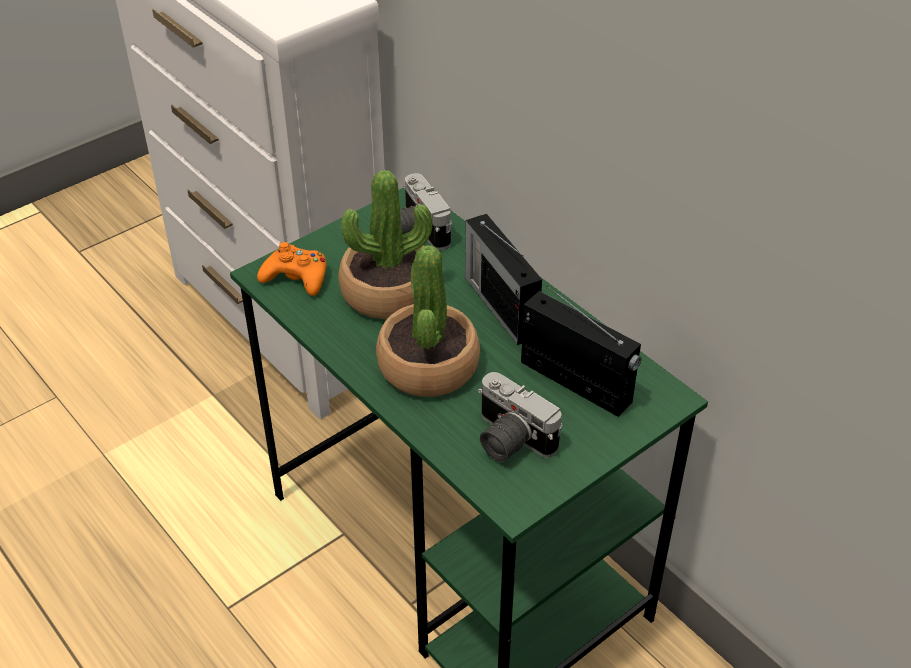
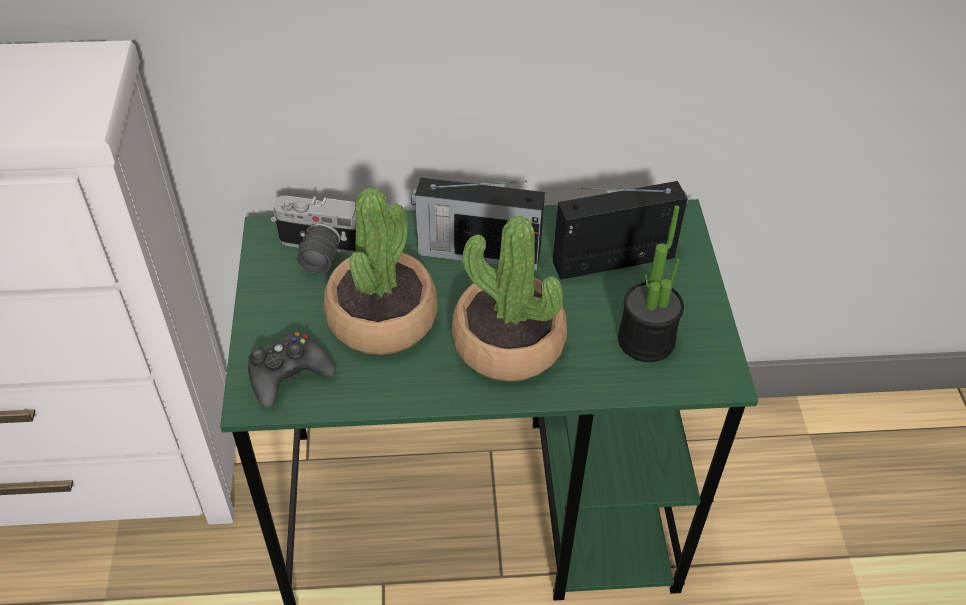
camera: 55 degrees left, 5 degrees up
orange game controller [257,242,327,296] -> black game controller [248,332,336,408]
camera [477,372,562,462] -> potted plant [618,205,684,362]

